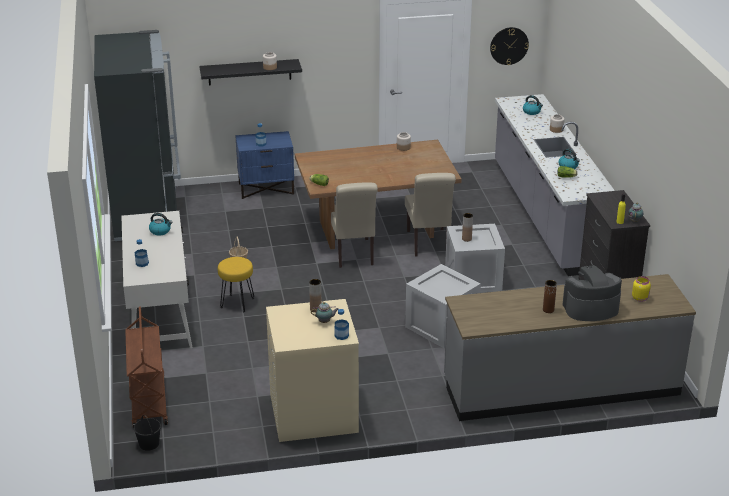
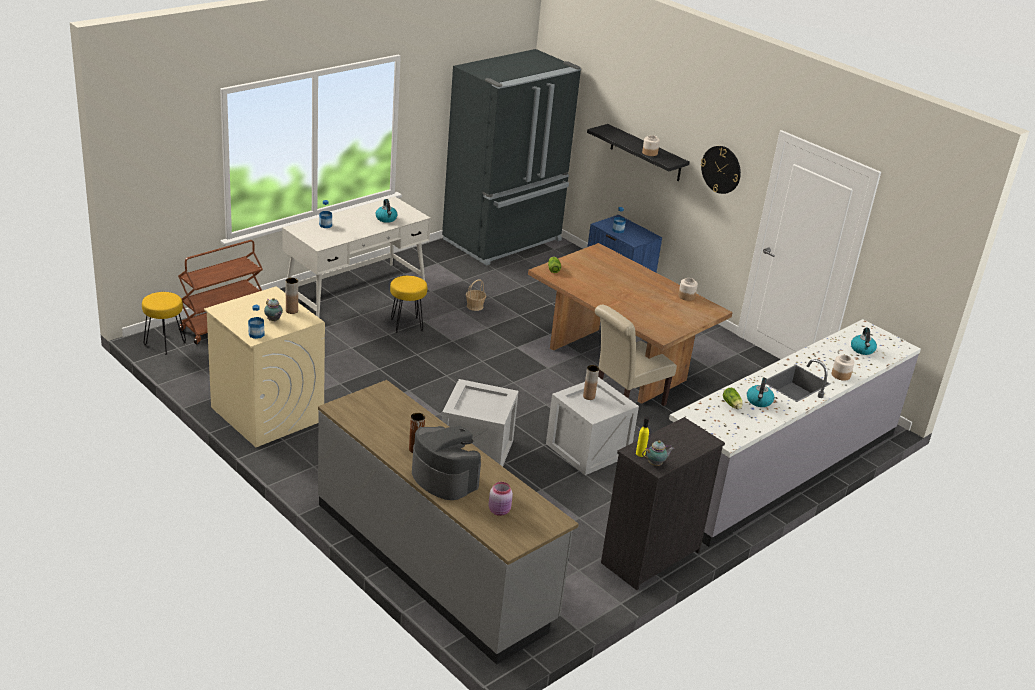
camera: 55 degrees right, 0 degrees up
black bucket [134,415,161,451] -> yellow stool [142,292,186,355]
beige chair [331,182,378,268] -> none
wall clock [490,27,529,65] -> wall clock moved to [701,146,741,194]
yellow jar [632,276,651,302] -> pink jar [489,482,513,516]

